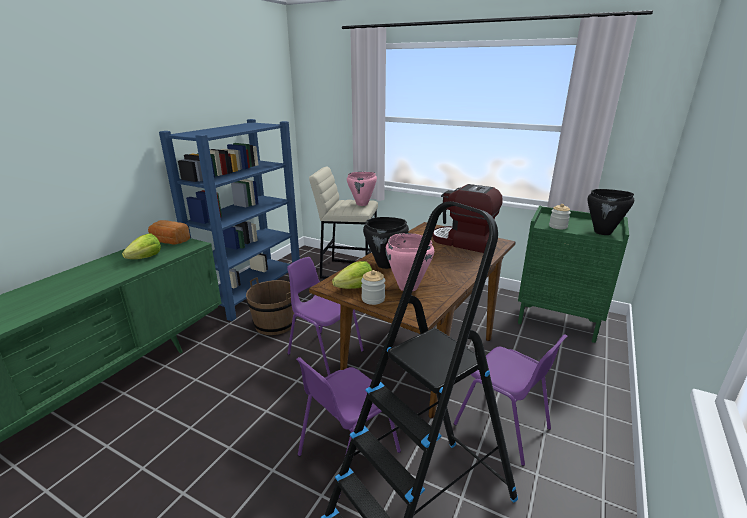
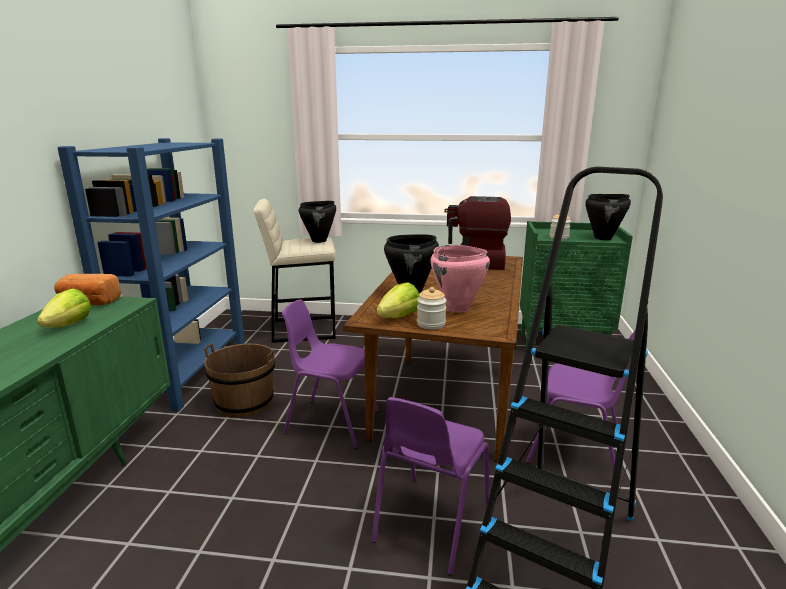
camera: 20 degrees left, 5 degrees down
pink cooking pot [347,172,377,206] -> black cooking pot [299,201,336,243]

